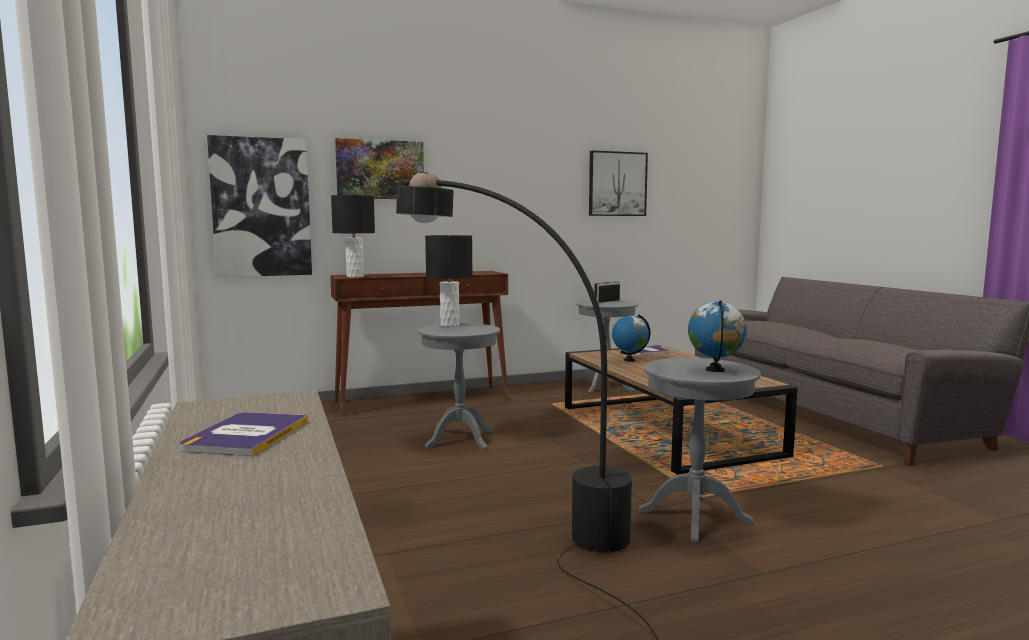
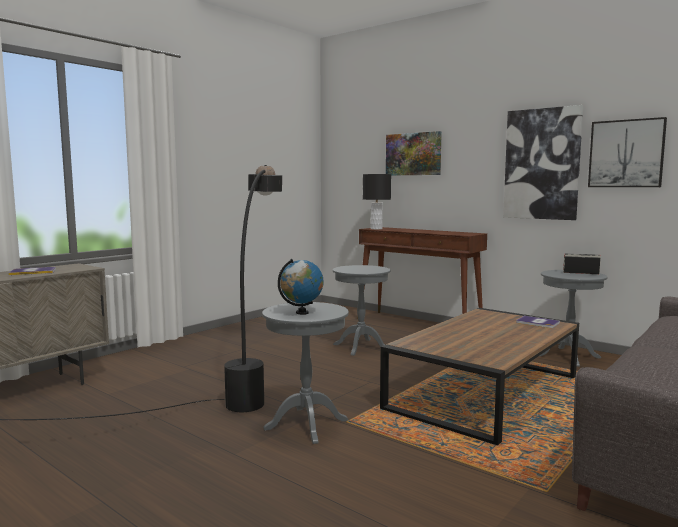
camera: 60 degrees right, 0 degrees up
picture [207,135,312,277] -> picture moved to [503,105,583,220]
black table lamp [425,235,473,327] -> none
globe [612,314,650,362] -> none

